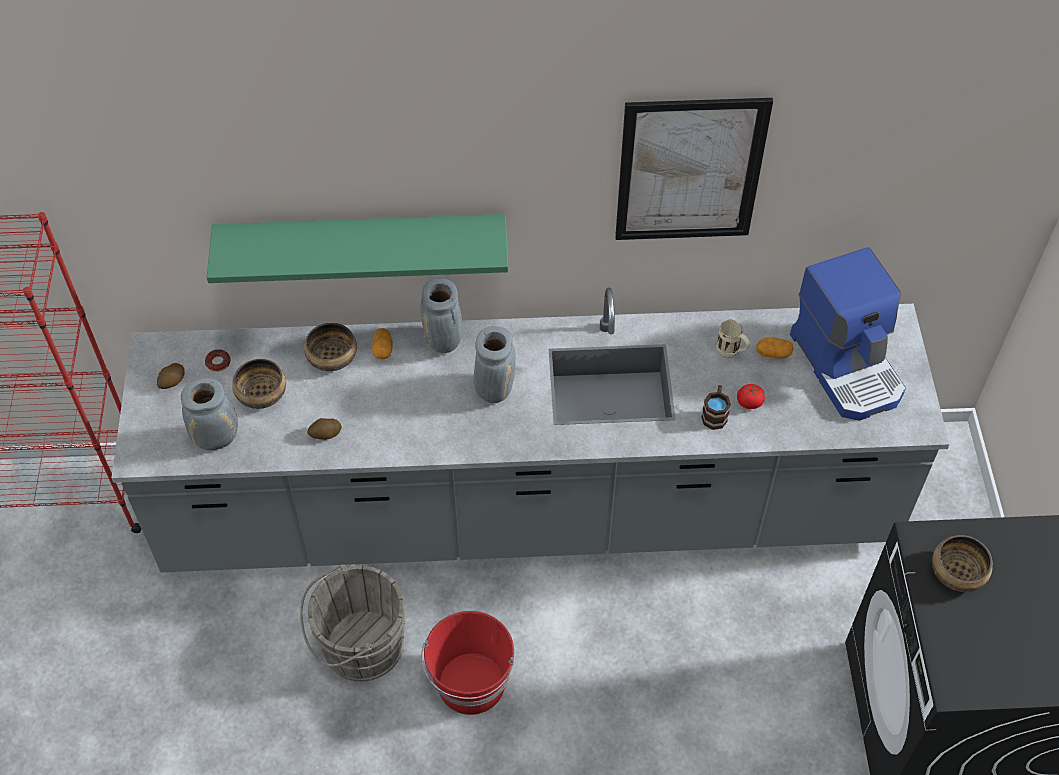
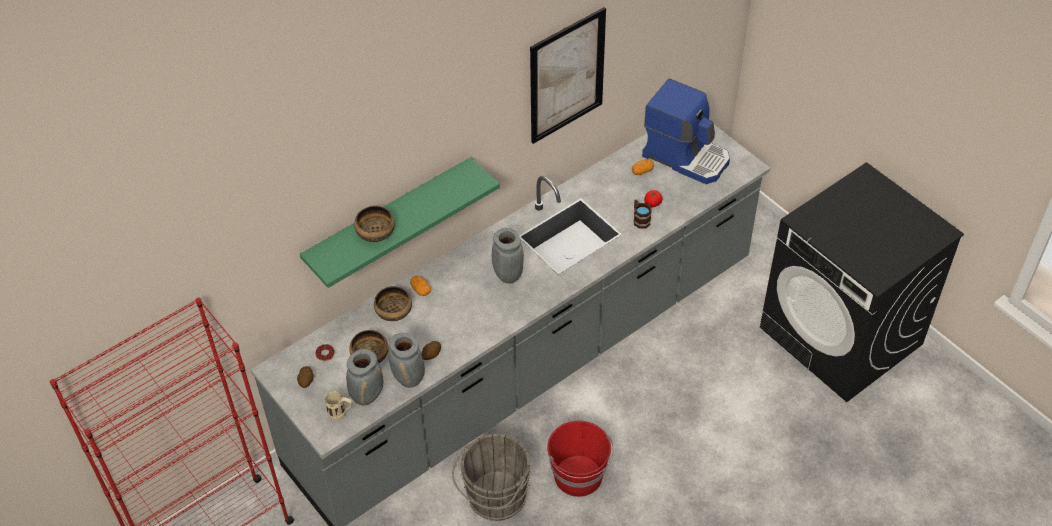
camera: 35 degrees left, 5 degrees down
grey vase [420,278,463,353] -> grey vase moved to [388,333,425,388]
beige mug [716,320,750,359] -> beige mug moved to [325,391,352,420]
bowl [932,535,992,592] -> bowl moved to [354,206,395,242]

